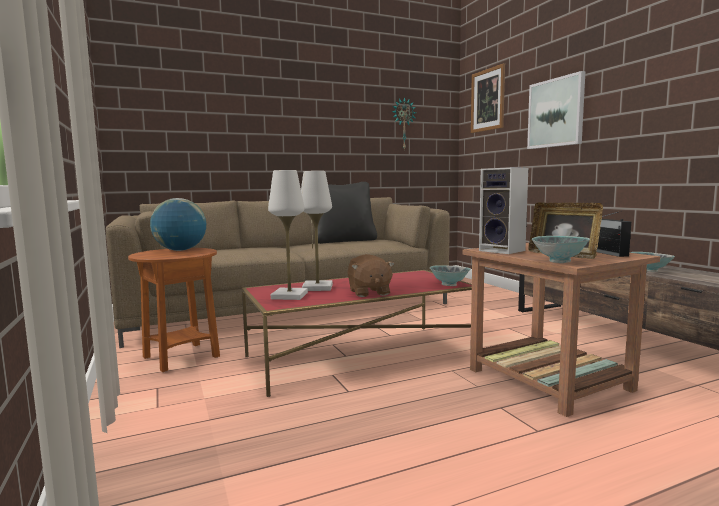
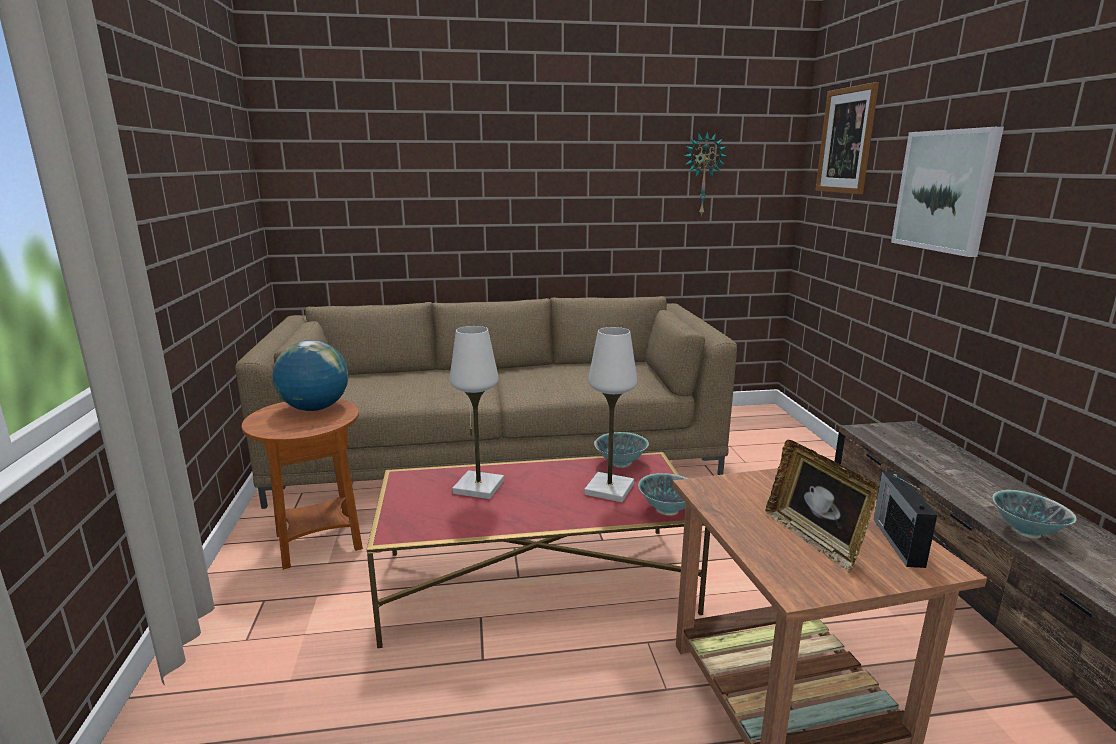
camera: 15 degrees right, 10 degrees up
white table lamp [268,170,308,300] -> white table lamp moved to [584,327,637,502]
black pillow [318,182,377,244] -> none
brown plush toy [347,254,395,297] -> none
speaker [479,167,528,254] -> none
bowl [532,236,590,263] -> bowl moved to [594,432,649,468]

